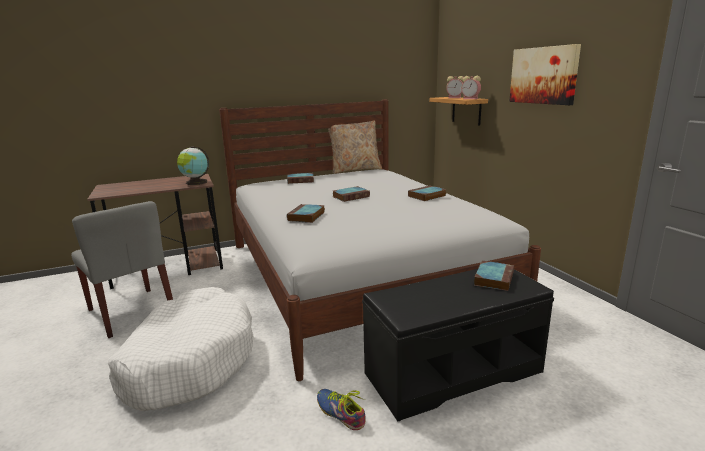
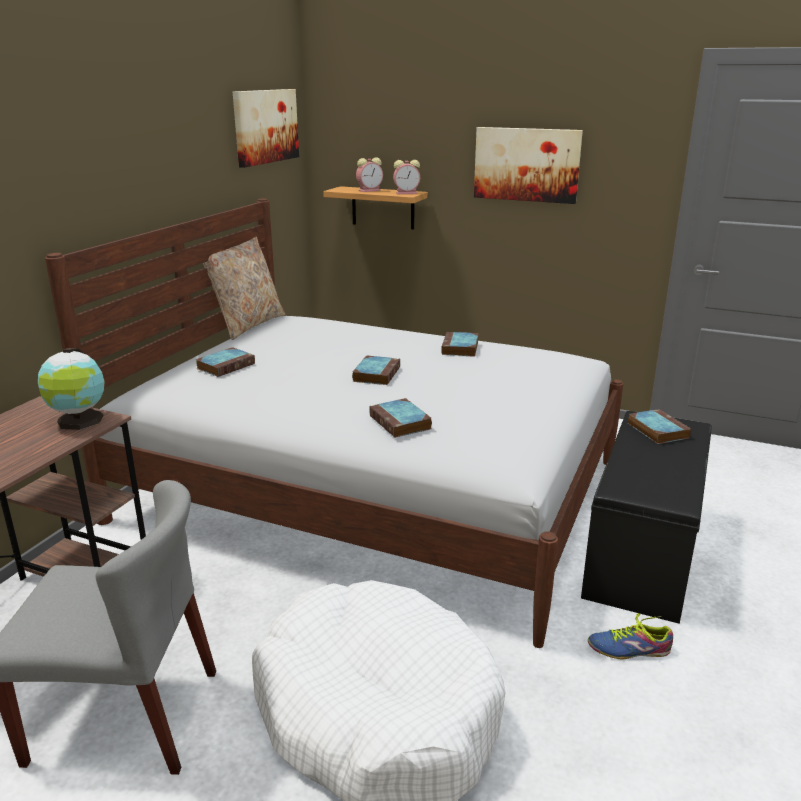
camera: 45 degrees left, 5 degrees up
none -> picture [233,89,299,168]

